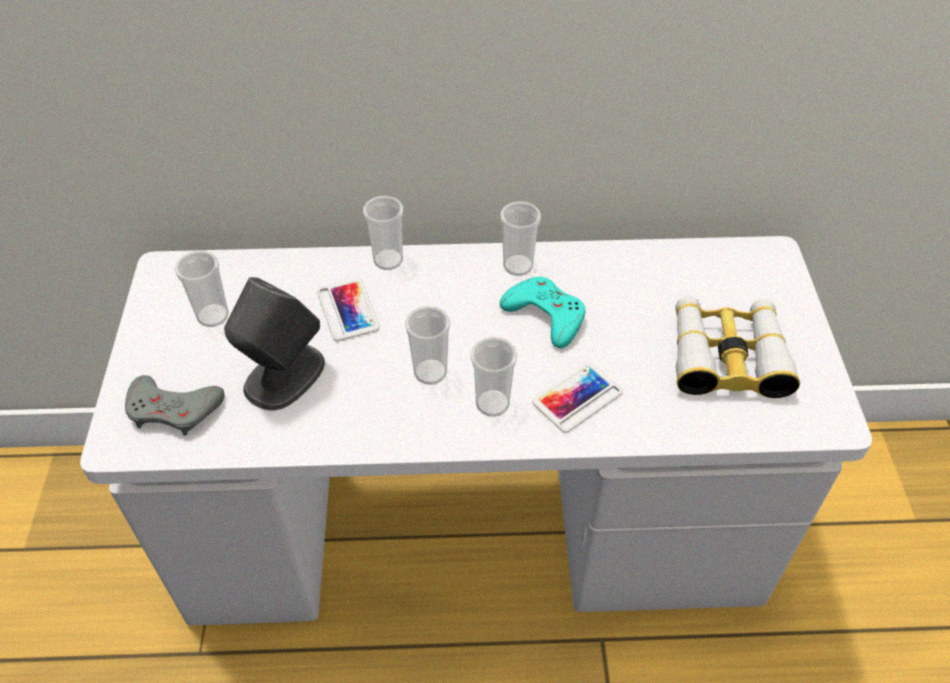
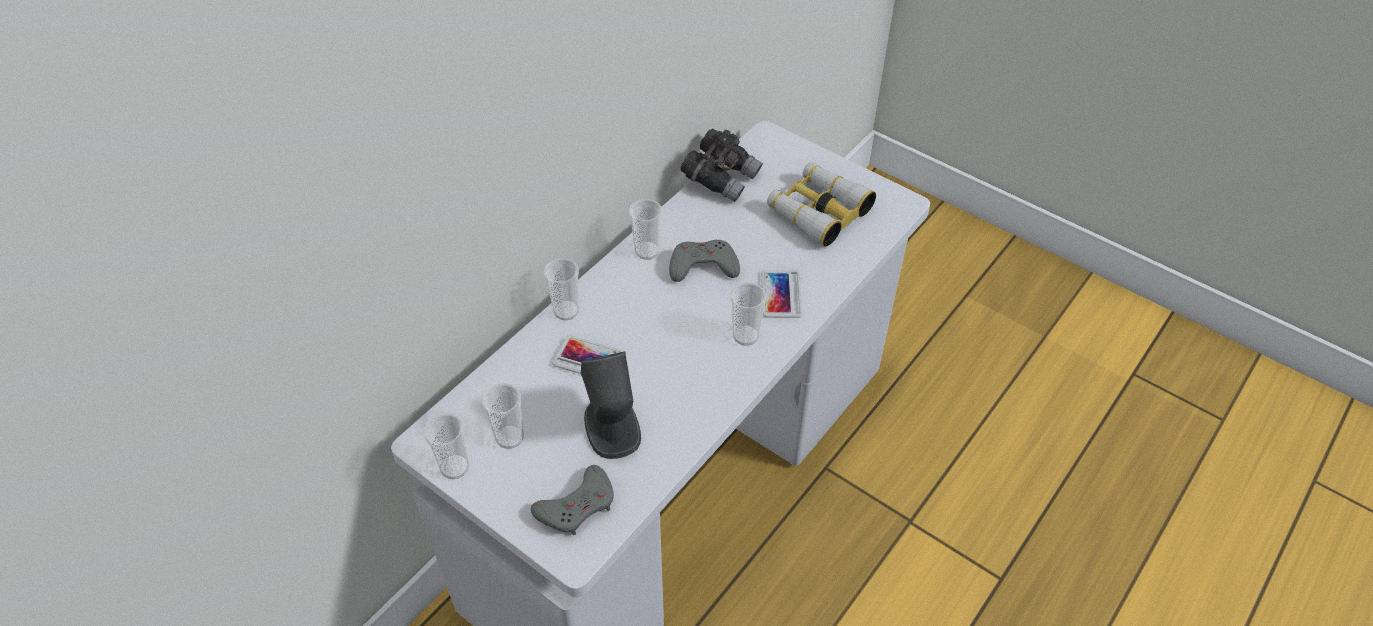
camera: 50 degrees left, 0 degrees up
cup [405,306,450,385] -> cup moved to [423,413,470,479]
turquoise game controller [500,277,586,348] -> grey game controller [669,240,740,282]
none -> grey binoculars [681,129,763,202]

